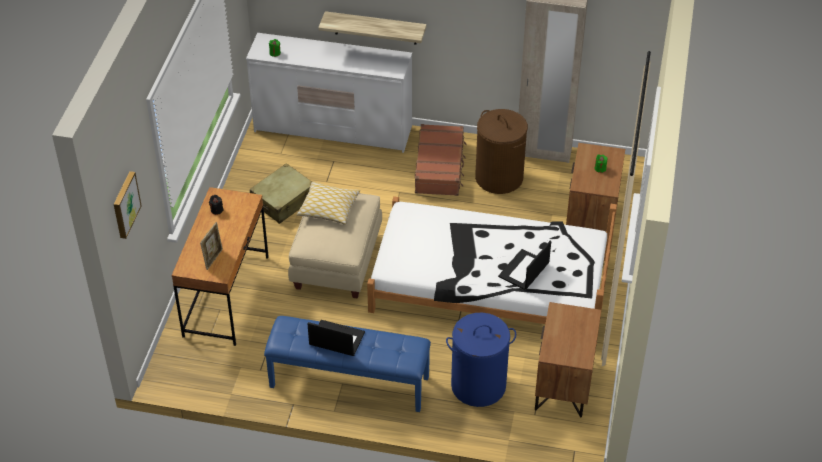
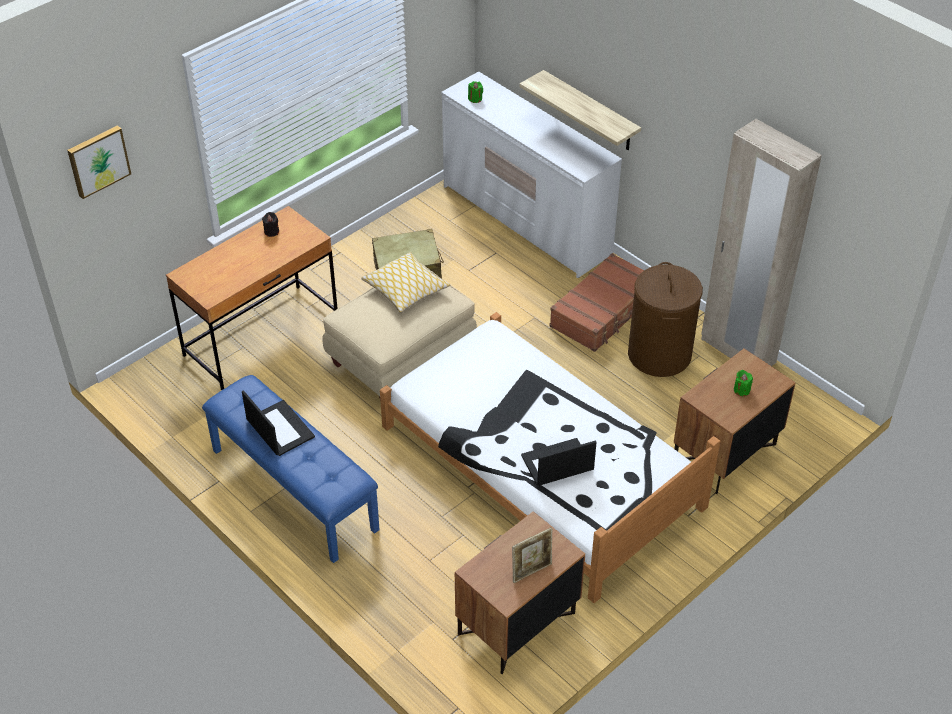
camera: 35 degrees right, 0 degrees up
picture frame [200,222,223,270] -> picture frame moved to [512,527,553,583]
blue laundry basket [446,313,516,407] -> none

